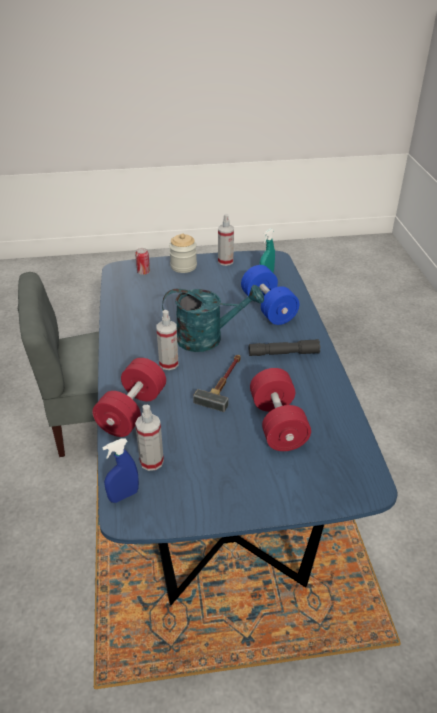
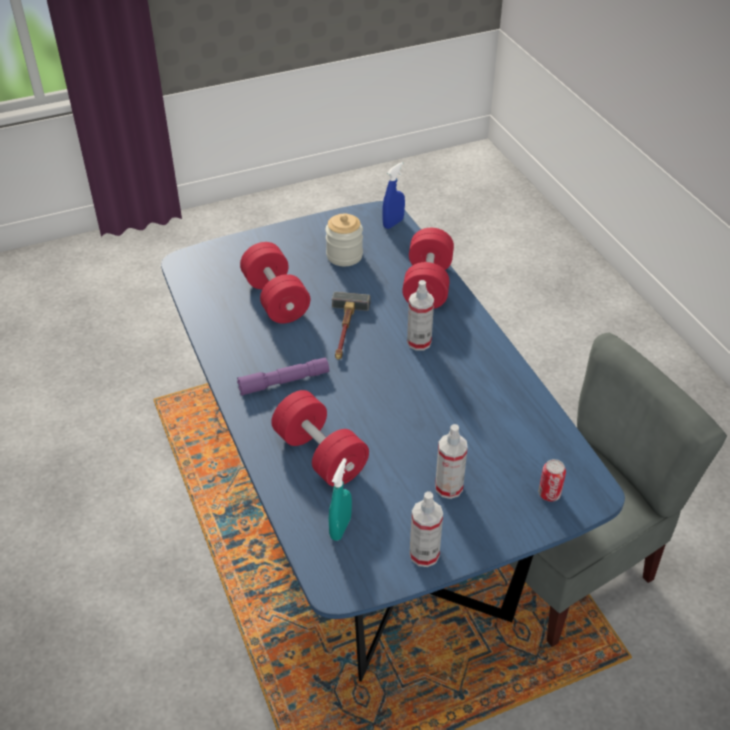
camera: 165 degrees right, 5 degrees up
spray bottle [135,405,164,471] -> spray bottle moved to [435,424,468,499]
turquoise watering can [162,285,264,352] -> none
jar [169,233,197,273] -> jar moved to [325,214,363,266]
blue dumbbell [241,265,299,325] -> red dumbbell [272,390,369,487]
grey flashlight [249,339,321,356] -> purple flashlight [237,358,329,396]

